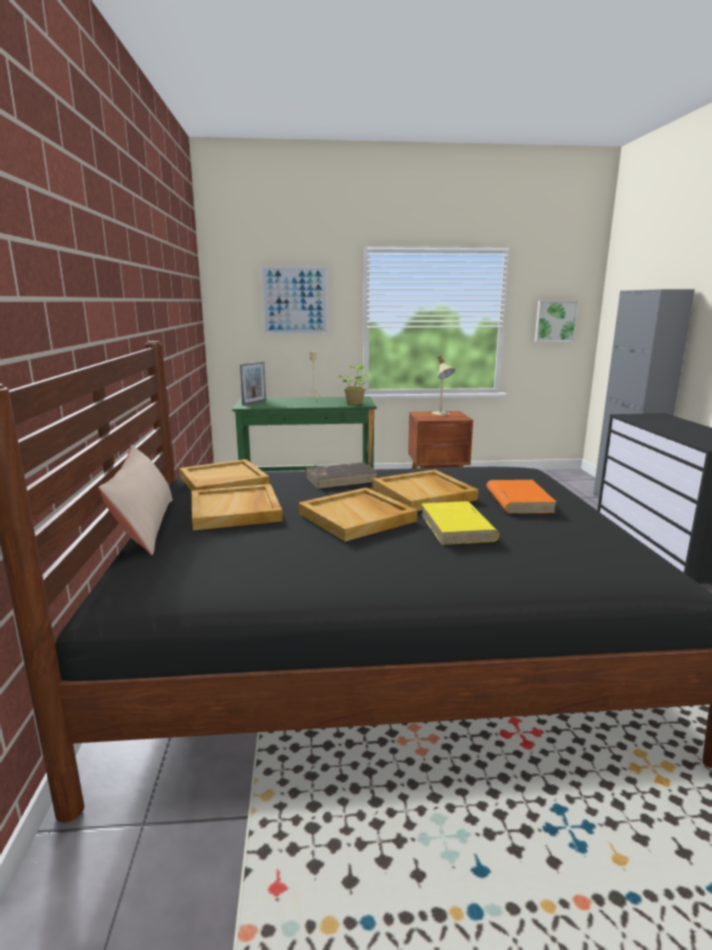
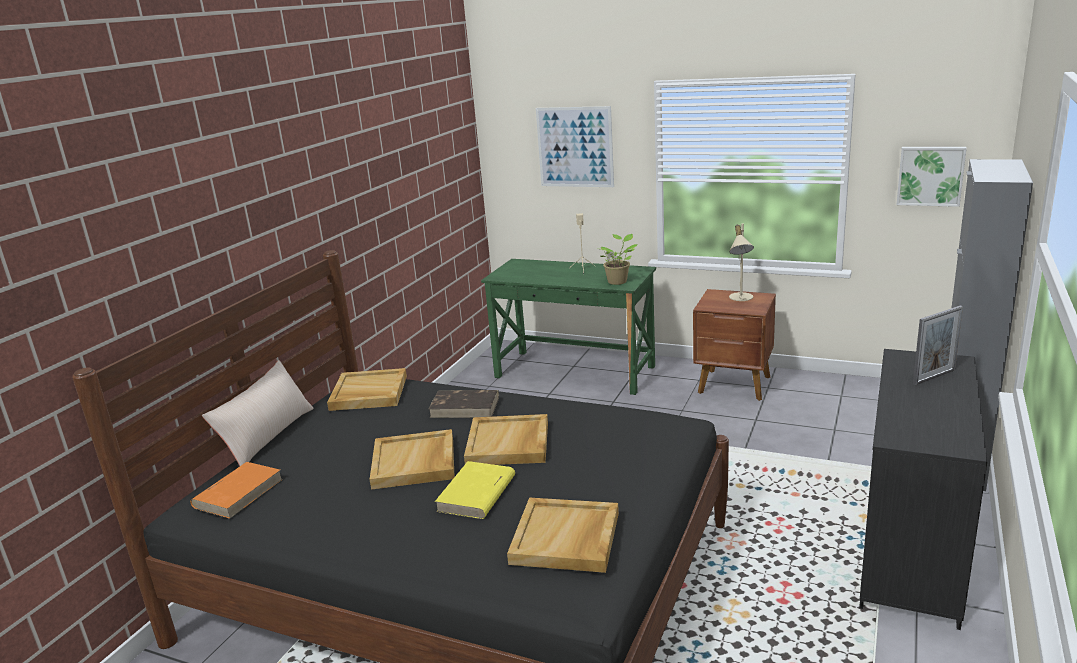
camera: 30 degrees right, 5 degrees up
beige tray [192,484,283,530] -> beige tray moved to [507,498,619,573]
picture frame [240,361,266,405] -> picture frame moved to [913,305,963,385]
orange book [486,480,557,514] -> orange book moved to [190,462,283,519]

